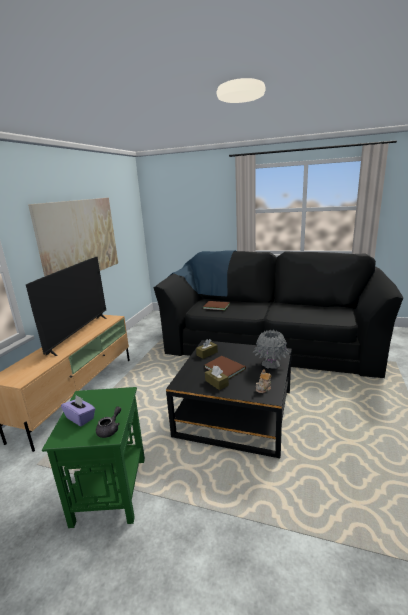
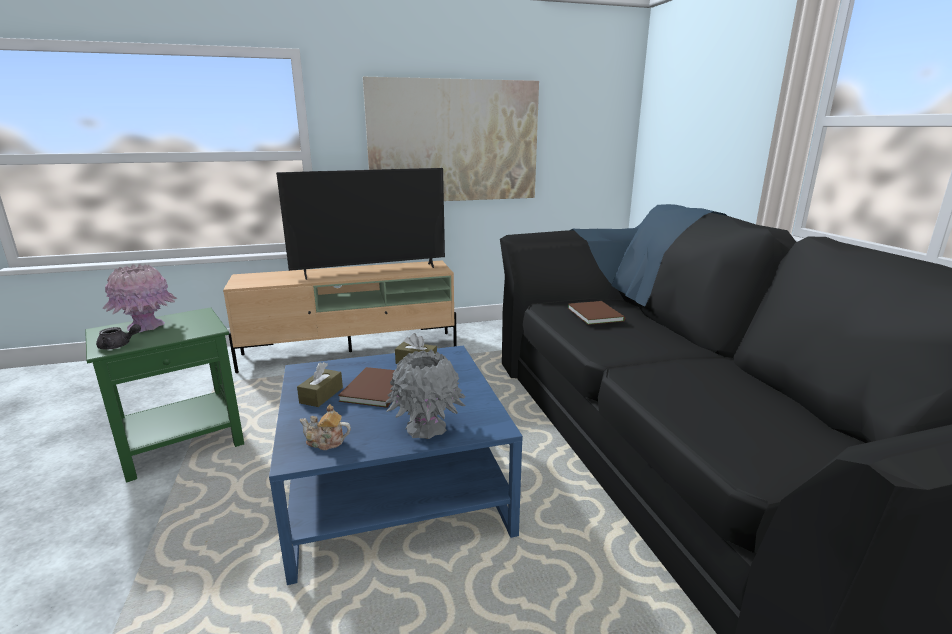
camera: 55 degrees right, 0 degrees up
purple tissue box [61,395,95,426] -> pink vase [102,264,178,333]
black coffee table [166,340,291,458] -> blue coffee table [269,346,523,585]

